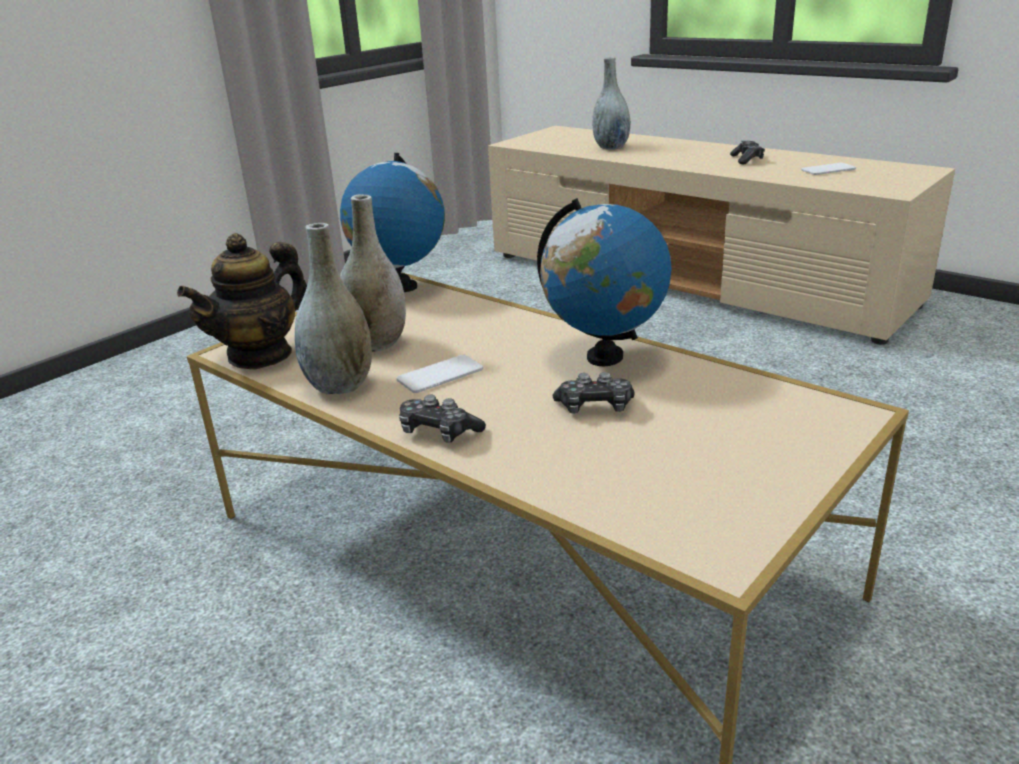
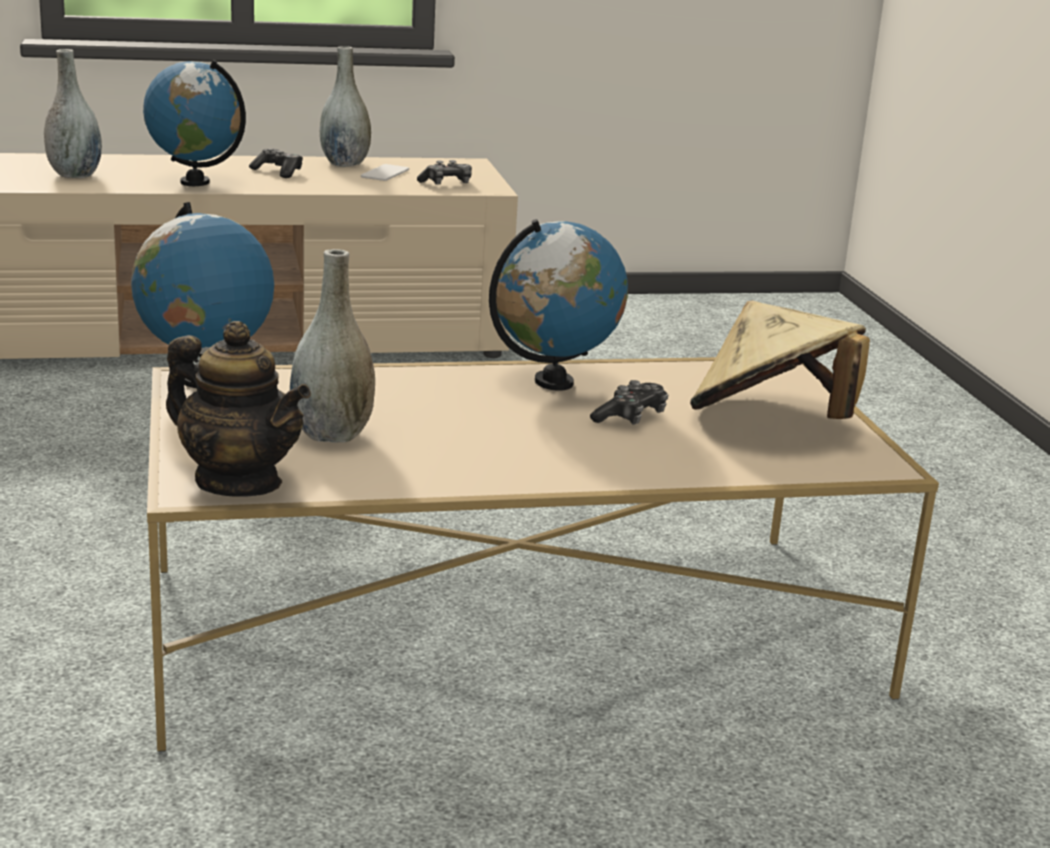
camera: 55 degrees left, 5 degrees down
teapot [177,233,307,370] -> teapot turned 45 degrees counterclockwise [166,321,311,497]
grey vase [295,223,372,395] -> grey vase moved to [320,46,371,167]
phone [397,355,483,393] -> none
game controller [399,394,486,443] -> game controller moved to [417,160,472,185]
none -> globe [143,60,246,186]
none -> beige hat [690,300,870,419]

